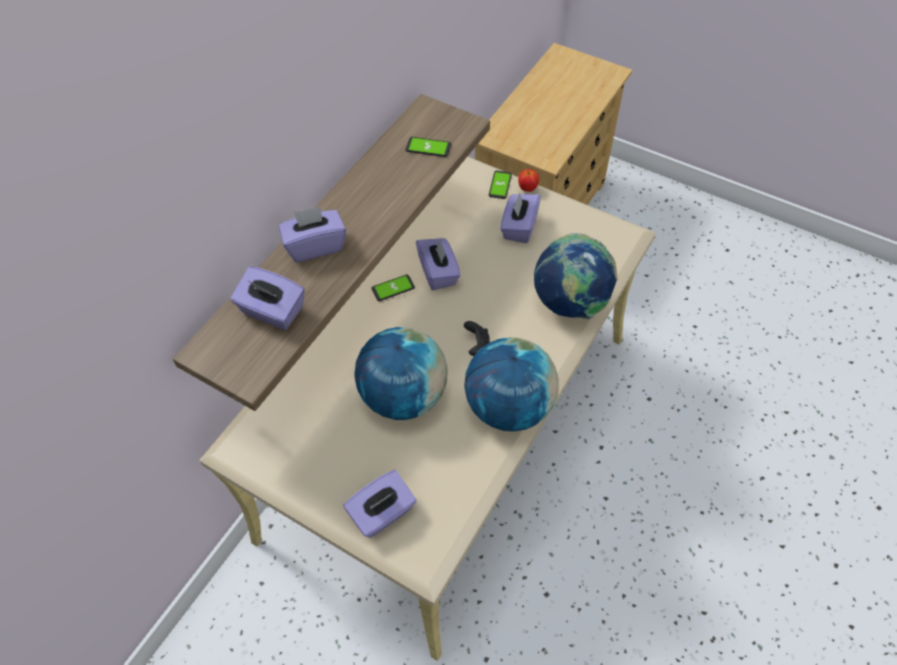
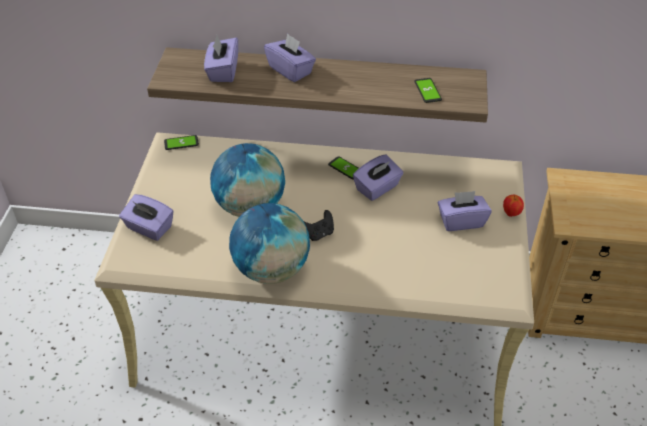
camera: 65 degrees right, 10 degrees down
phone [489,171,512,199] -> phone moved to [164,135,199,150]
globe [534,233,617,319] -> none

